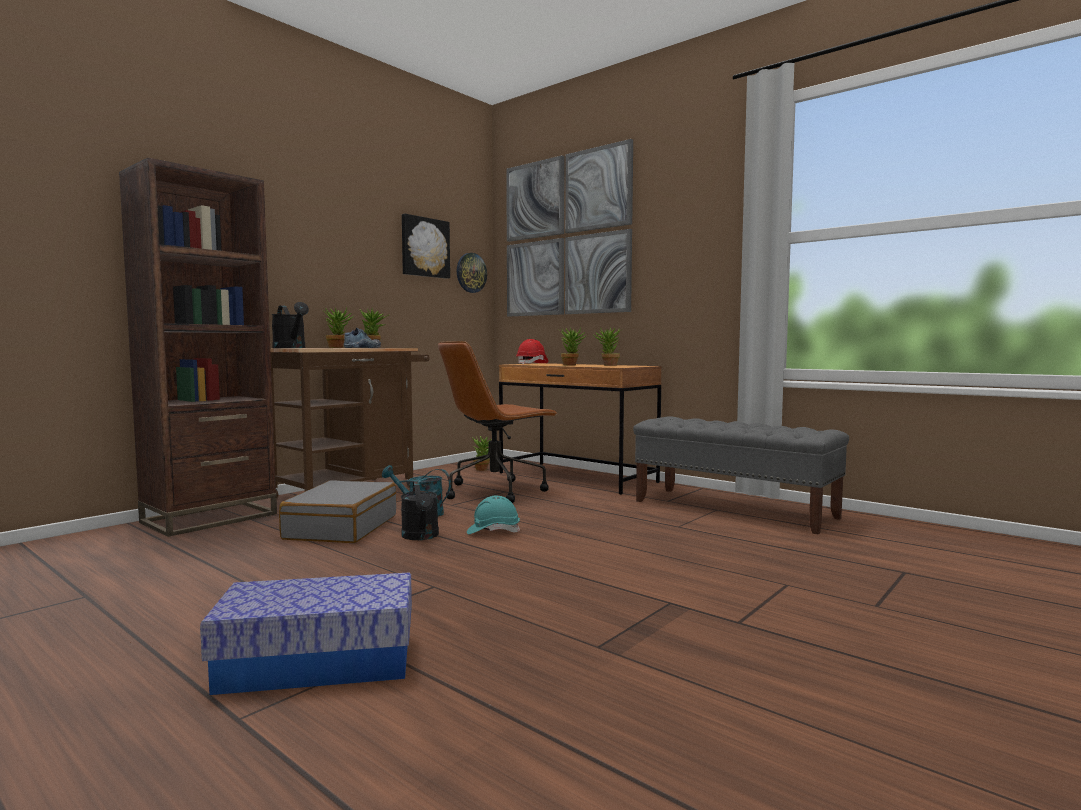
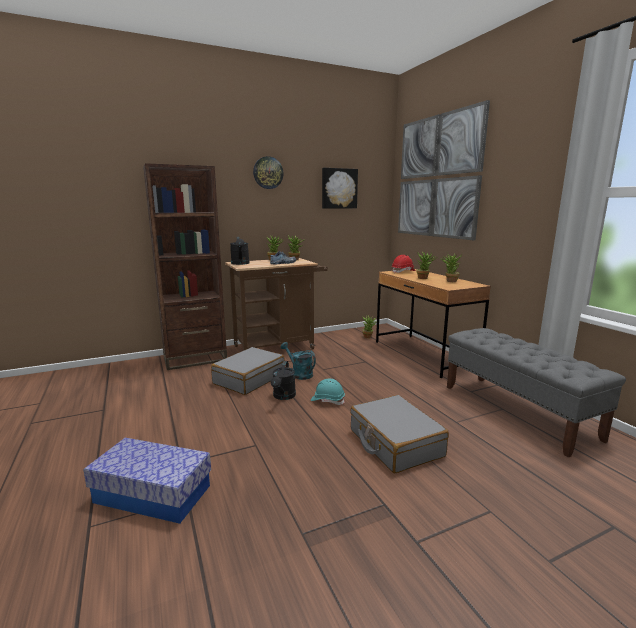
camera: 25 degrees right, 10 degrees up
brown office chair [438,341,558,503] -> none
wall clock [457,253,487,293] -> wall clock moved to [253,156,284,189]
none -> grey suitcase [350,395,449,473]

